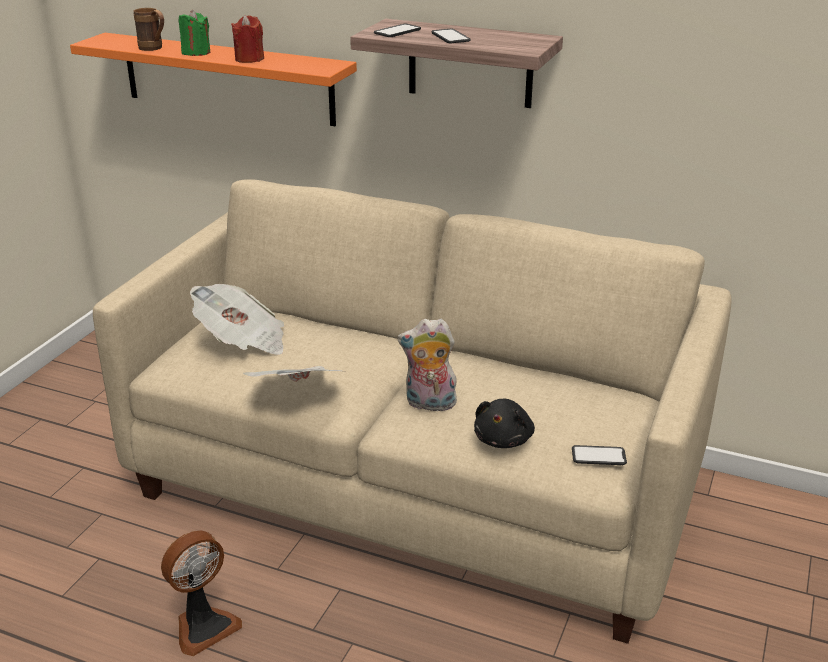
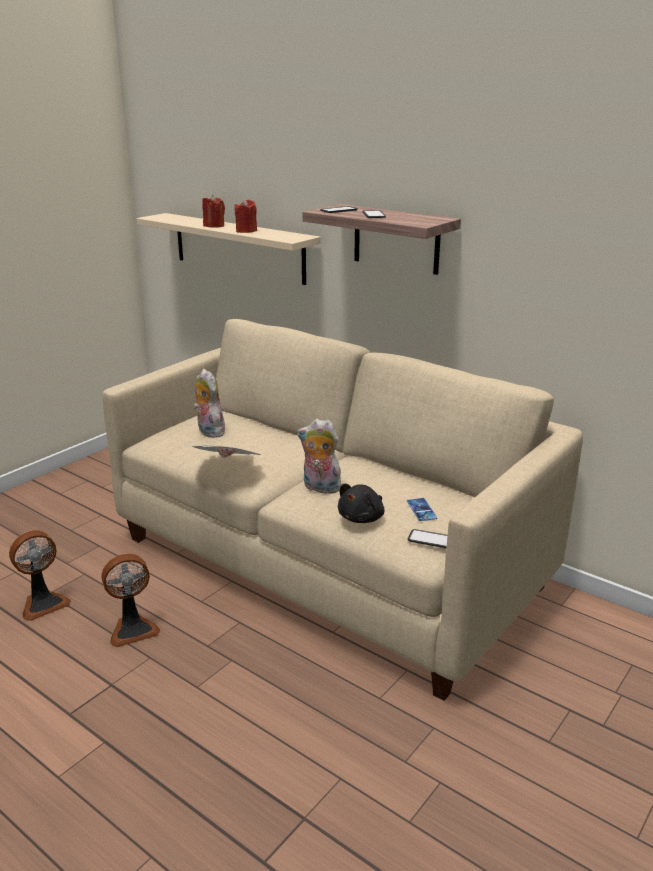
camera: 15 degrees right, 5 degrees down
orange shelf [70,33,357,126] -> beige shelf [137,213,321,285]
brown mug [133,8,164,51] -> none
green candle [179,10,210,56] -> red candle [202,195,225,228]
newspaper [190,284,284,355] -> plush toy [193,369,225,438]
none -> fan [9,530,71,621]
none -> phone [407,498,437,521]

